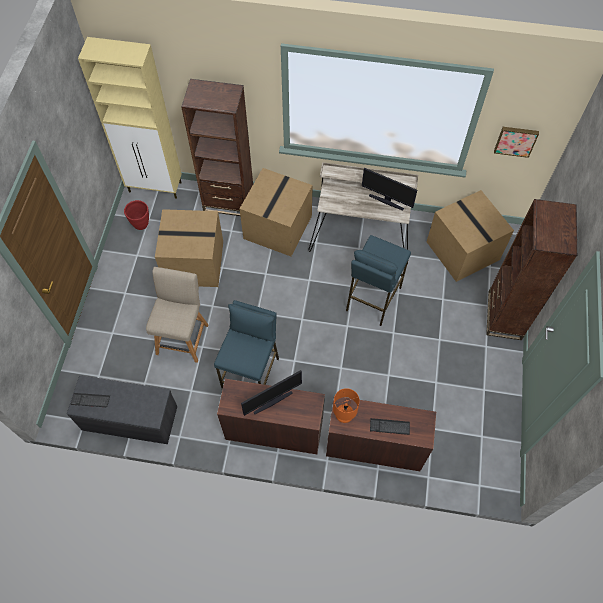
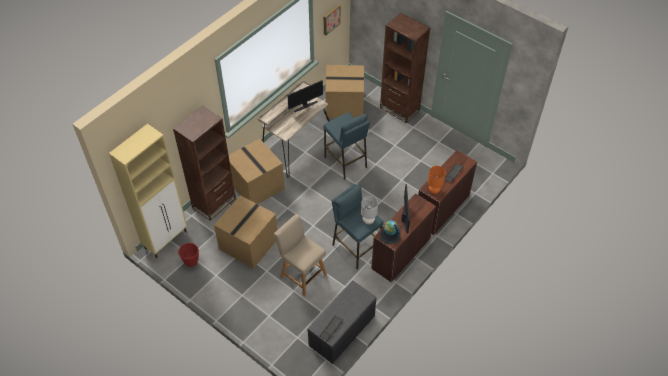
camera: 60 degrees left, 10 degrees down
none -> grey table lamp [361,196,378,224]
none -> globe [380,220,401,244]

